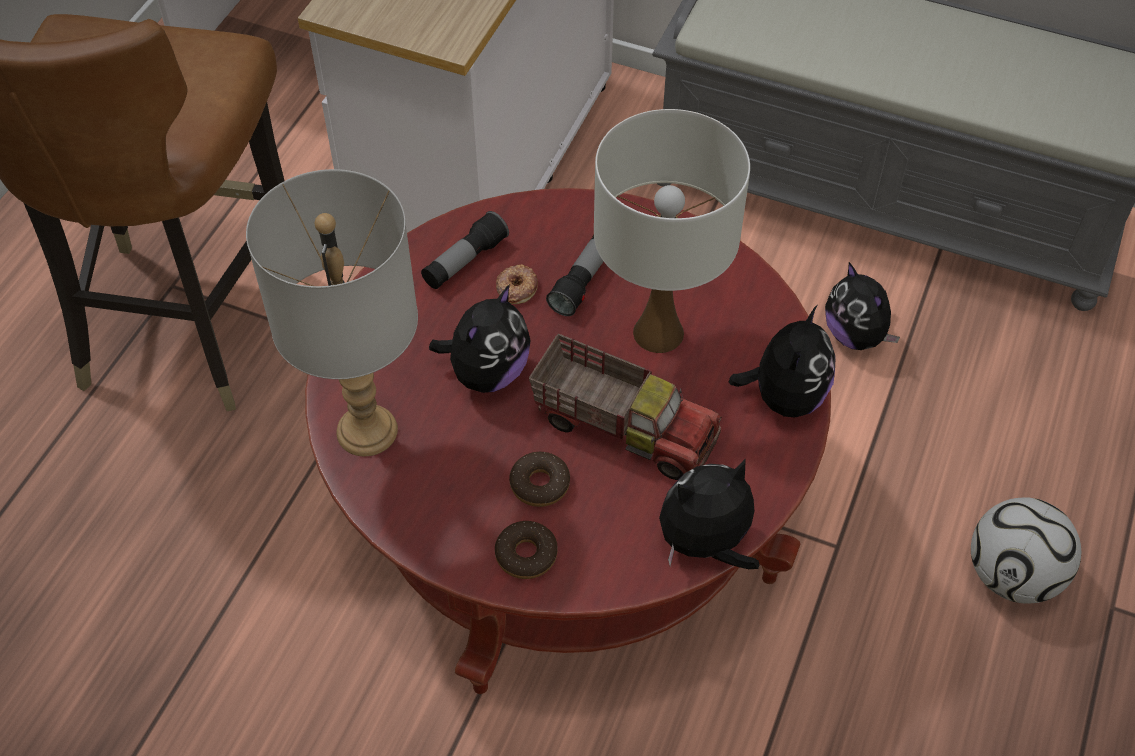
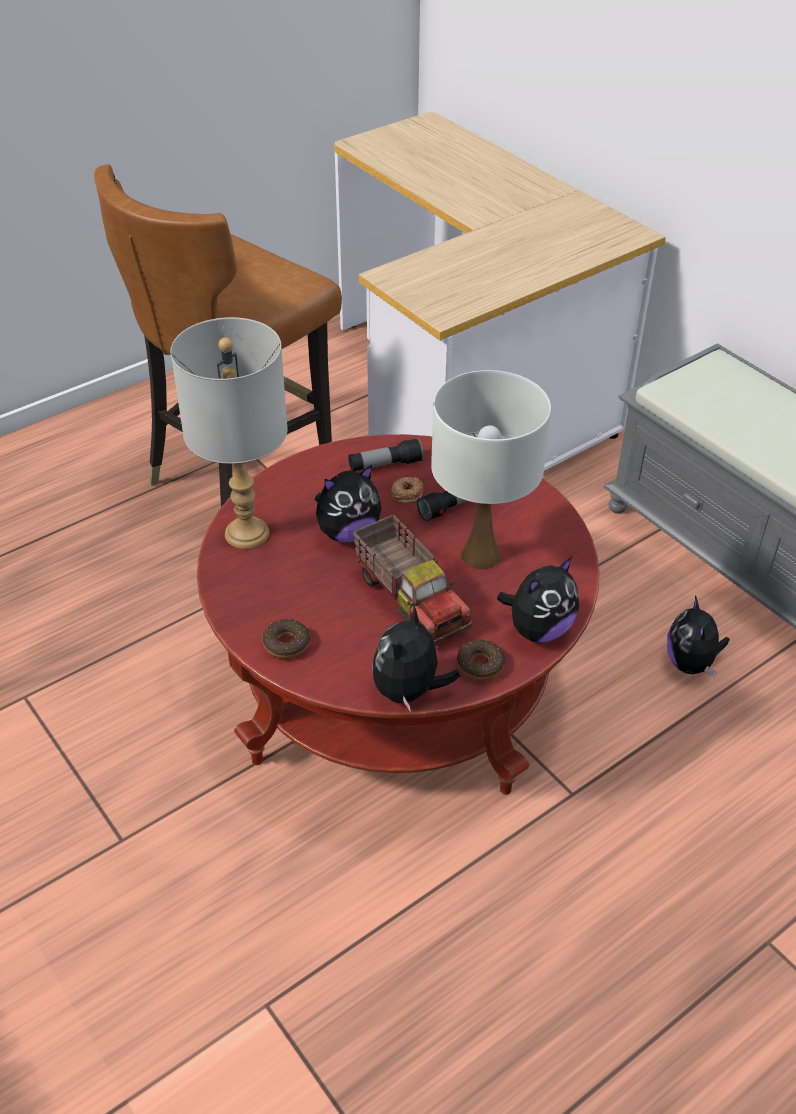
camera: 30 degrees right, 10 degrees down
donut [509,452,570,507] -> donut moved to [457,640,505,680]
plush toy [659,459,759,569] -> plush toy turned 75 degrees counterclockwise [372,605,460,712]
football [971,497,1081,603] -> none

